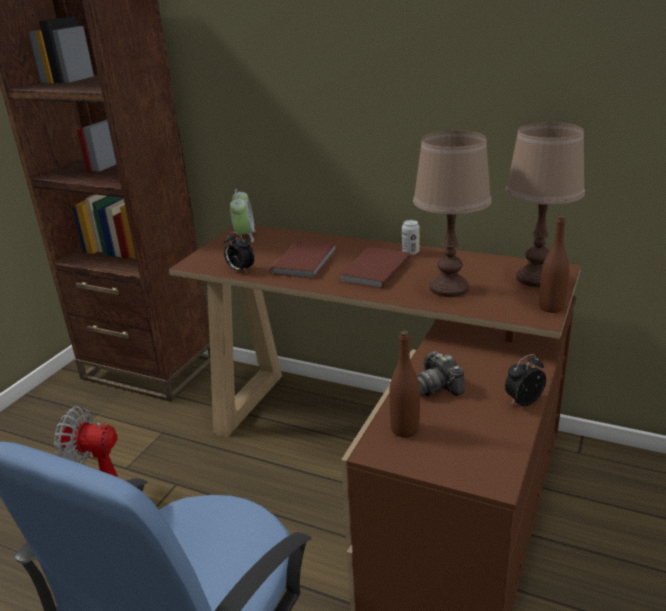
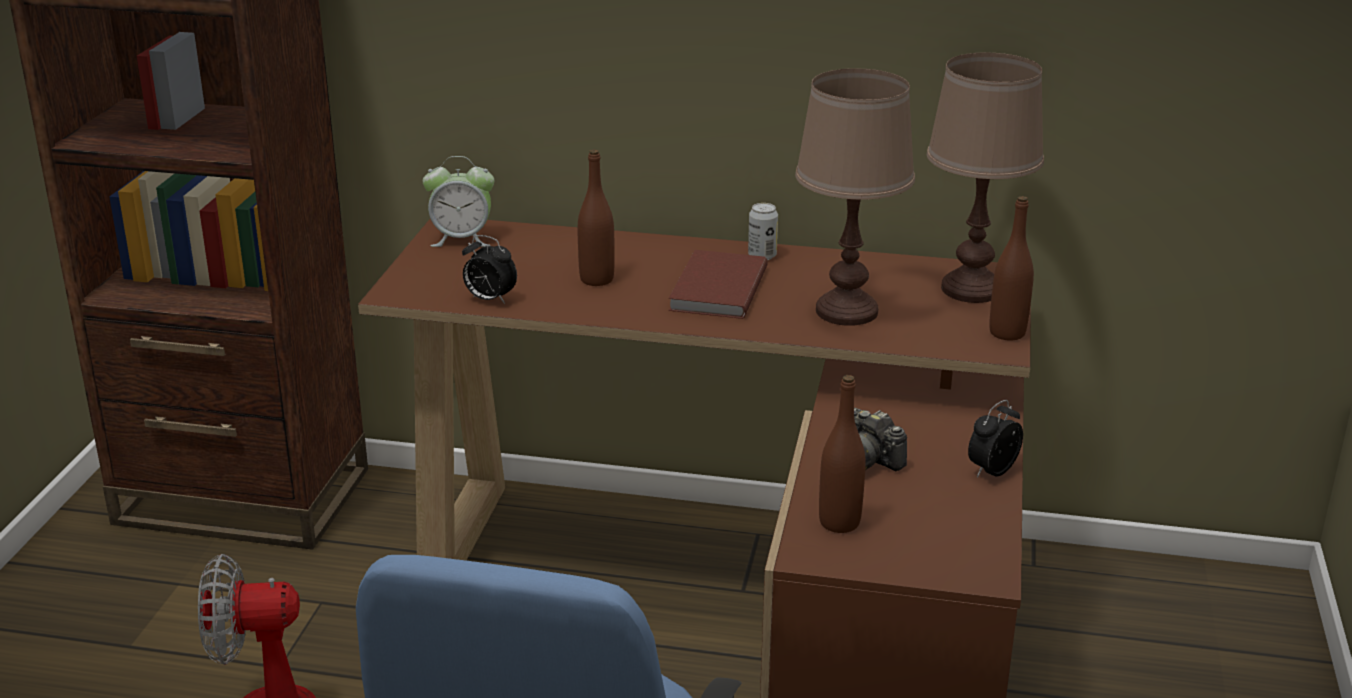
camera: 15 degrees left, 0 degrees up
alarm clock [230,189,256,242] -> alarm clock turned 105 degrees clockwise [423,156,494,247]
brown book [270,240,336,279] -> brown bottle [578,149,614,286]

